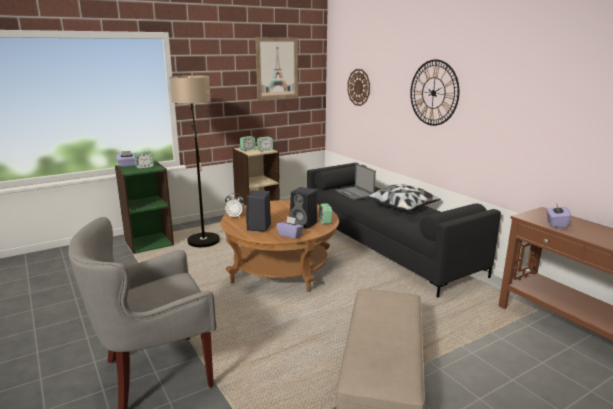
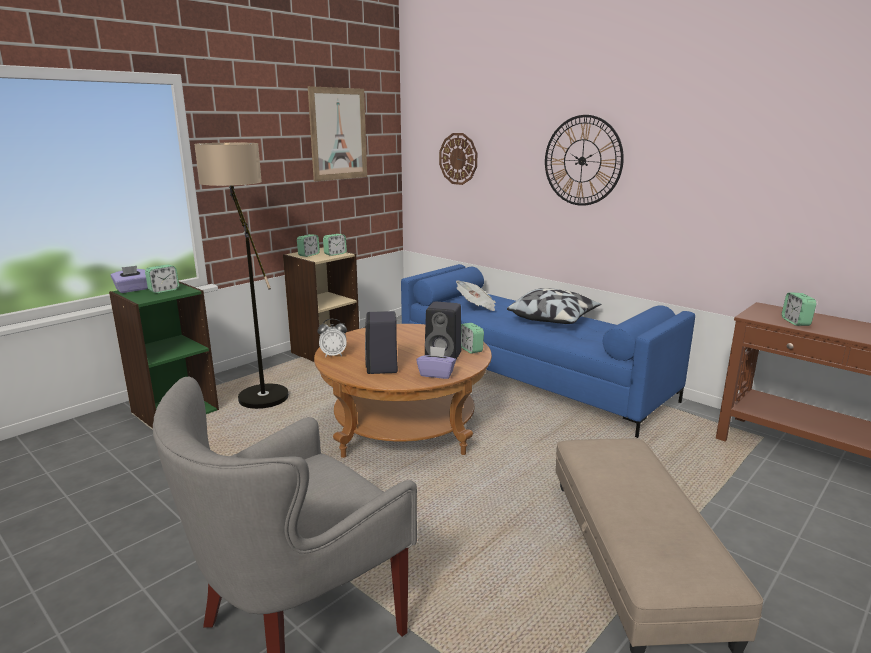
camera: 15 degrees left, 0 degrees up
black sofa [307,163,501,297] -> blue sofa [401,264,695,438]
laptop [335,163,376,200] -> newspaper [456,281,496,311]
purple tissue box [546,203,571,228] -> alarm clock [782,293,816,326]

